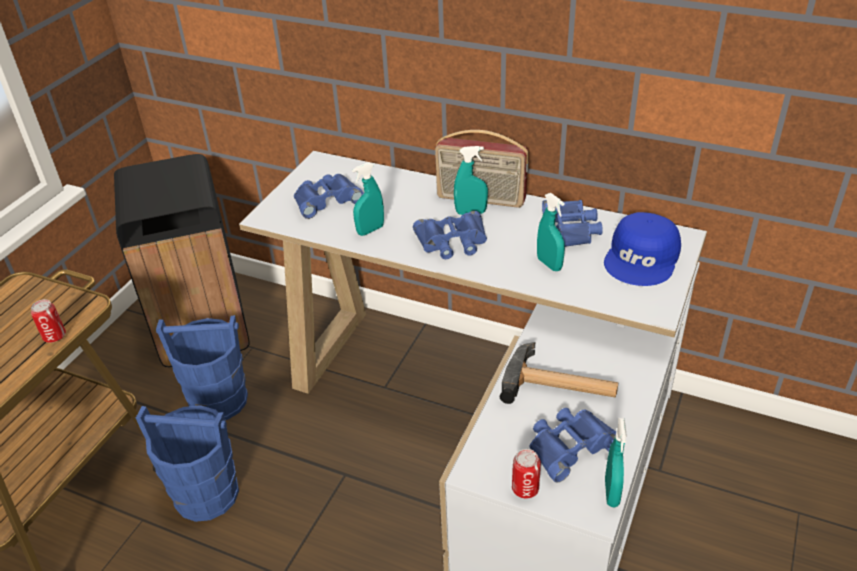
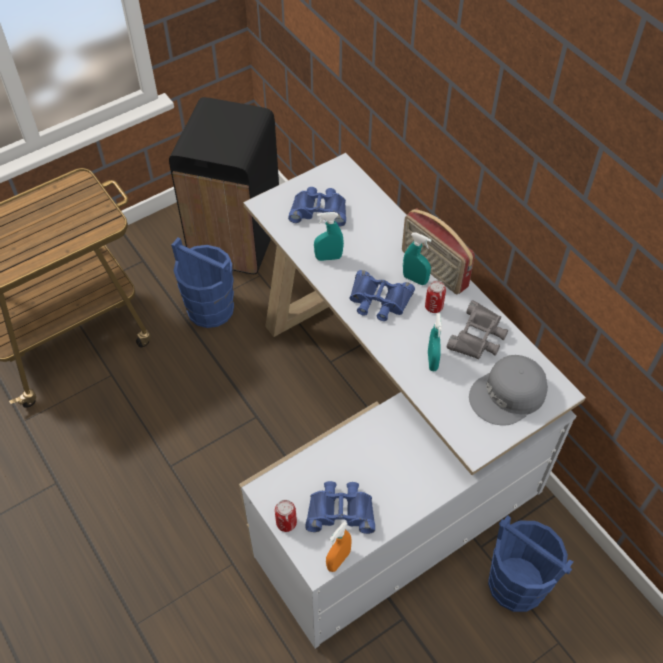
camera: 30 degrees right, 15 degrees up
can [31,299,66,343] -> can moved to [425,280,446,313]
blue bucket [136,405,239,522] -> blue bucket moved to [488,515,573,612]
hammer [500,342,619,404] -> none
blue binoculars [542,200,603,247] -> grey binoculars [447,300,508,359]
blue cap [604,212,681,286] -> grey cap [469,355,548,425]
turquoise spray bottle [605,418,627,507] -> orange spray bottle [326,521,352,572]

